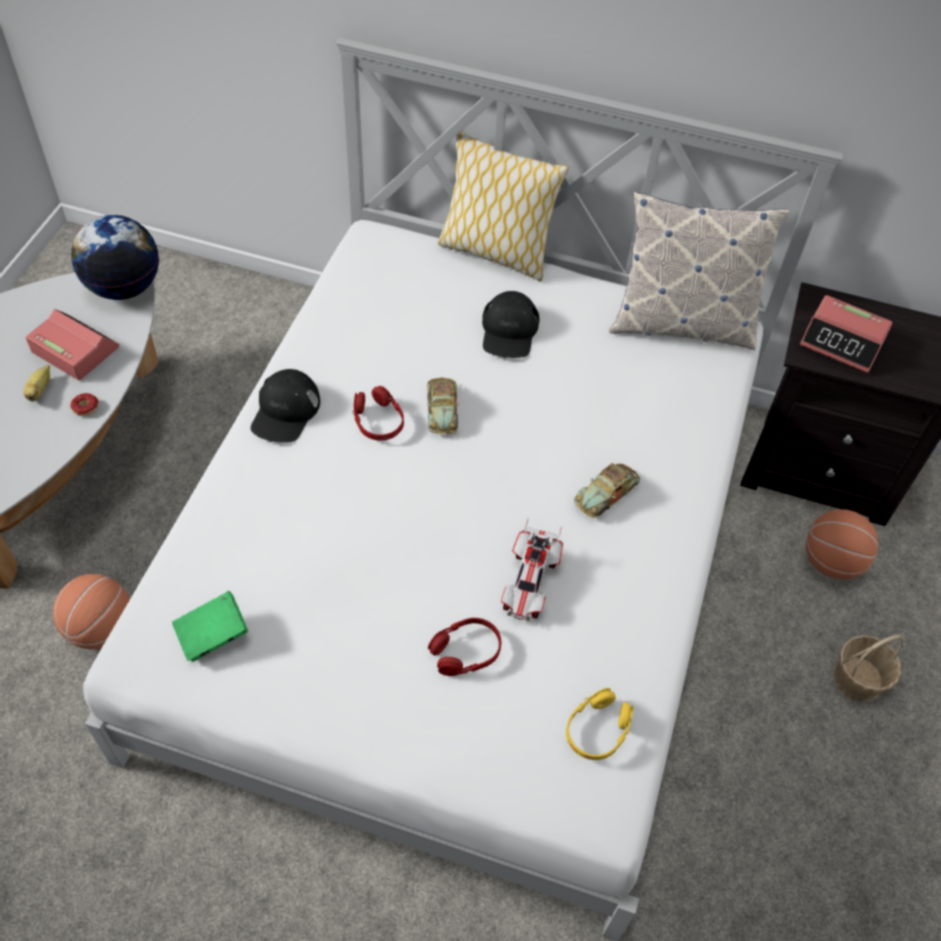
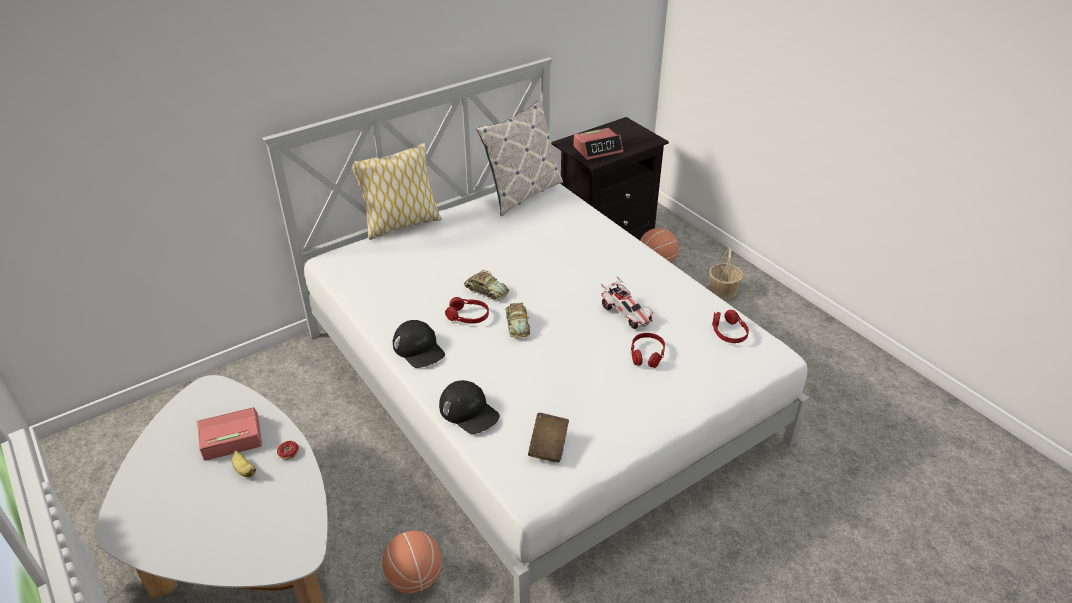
camera: 50 degrees left, 15 degrees down
globe [71,215,159,300] -> none
green book [172,591,248,662] -> brown book [528,413,569,463]
black cap [482,291,540,358] -> black cap moved to [439,380,500,434]
yellow headphones [566,688,634,760] -> red headphones [712,310,749,343]
toy car [574,463,640,518] -> toy car moved to [506,303,530,337]

